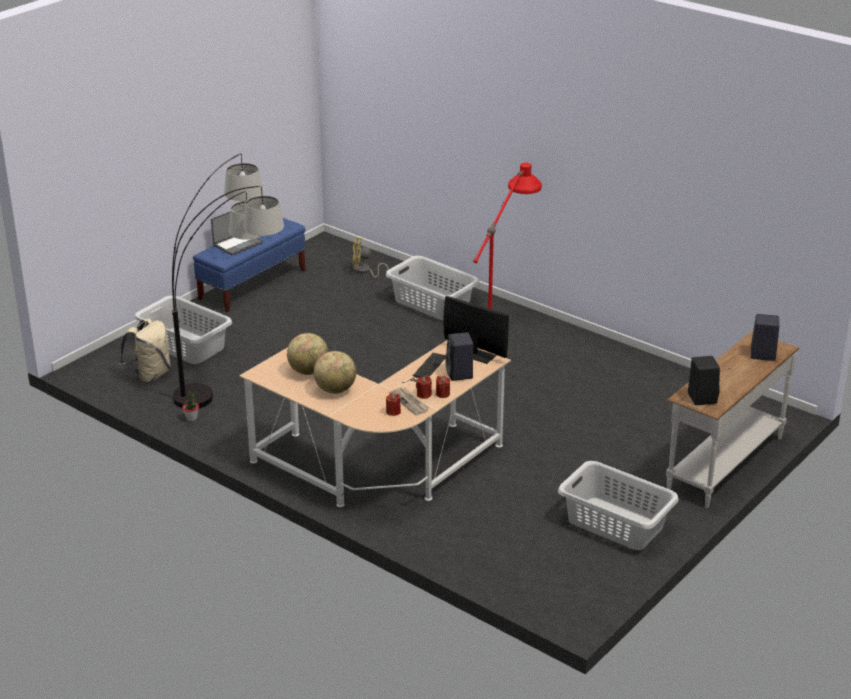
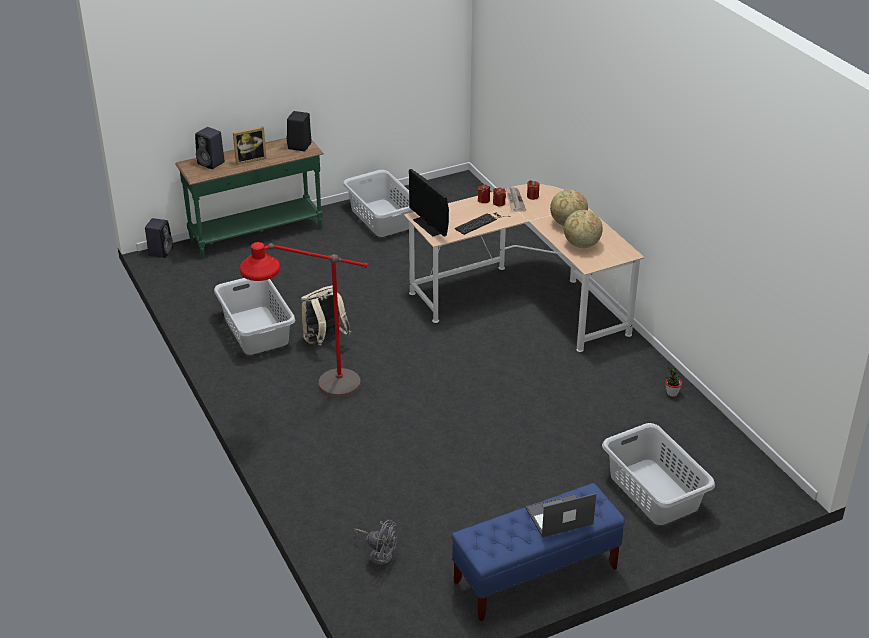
camera: 155 degrees left, 5 degrees up
beige backpack [119,319,171,384] -> beige backpack moved to [301,286,351,345]
floor lamp [172,154,284,408] -> none
yellow fan [352,238,389,278] -> grey fan [354,520,397,567]
grey laundry basket [386,256,479,321] -> grey laundry basket moved to [214,278,295,355]
black speaker [445,332,473,381] -> black speaker moved to [145,218,173,258]
white console table [666,331,799,508] -> green console table [175,138,324,259]
none -> picture frame [233,126,267,165]

